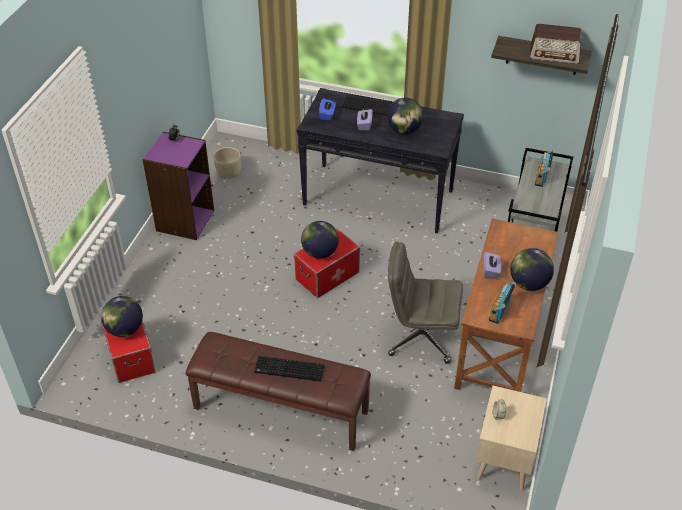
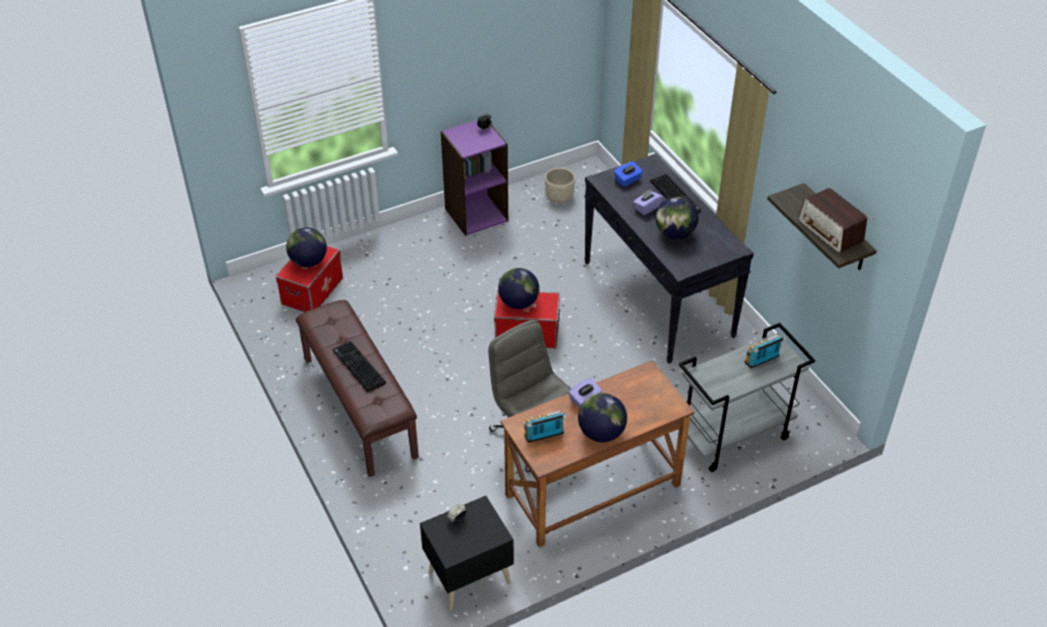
camera: 45 degrees right, 0 degrees up
beige nightstand [476,386,547,491] -> black nightstand [420,496,514,611]

